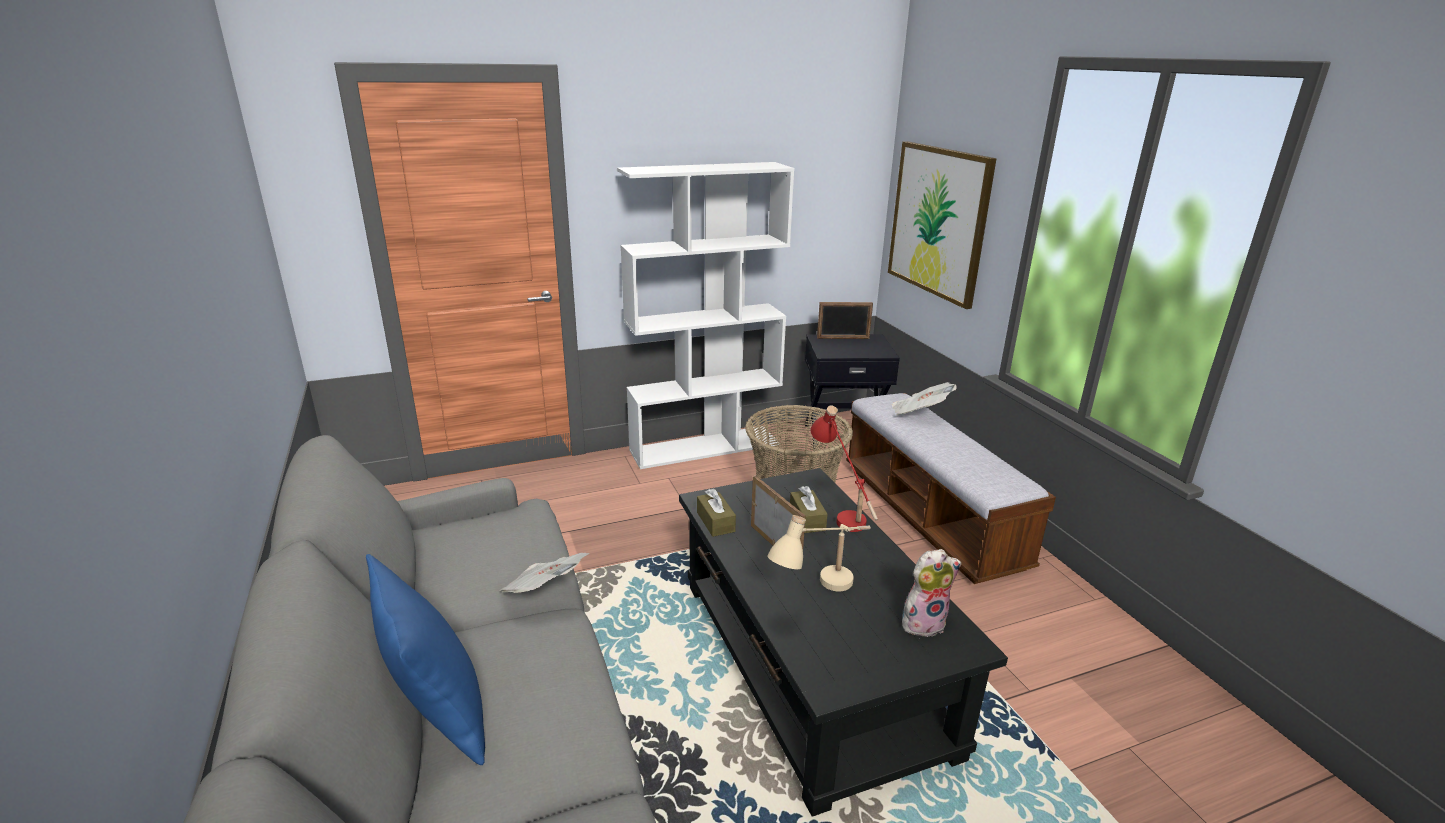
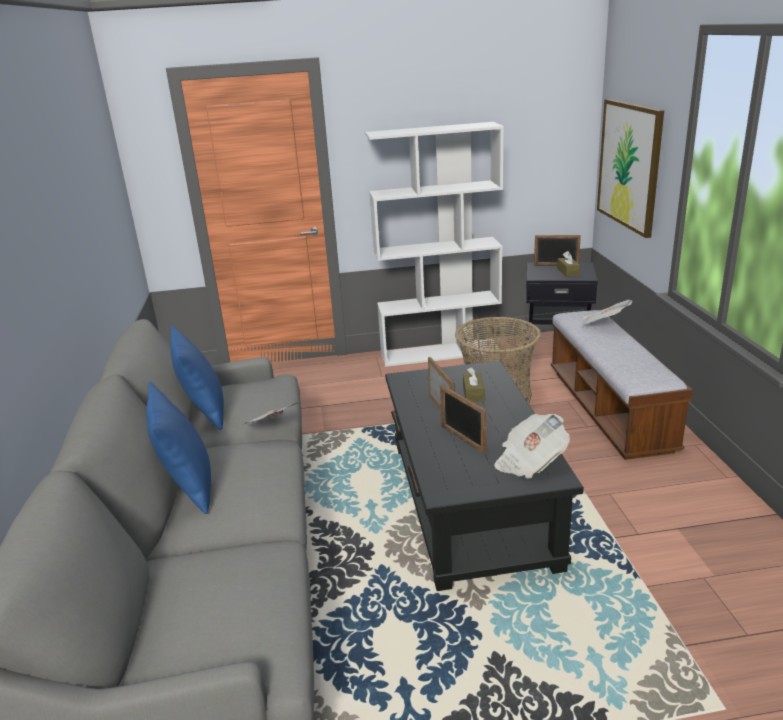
camera: 15 degrees right, 0 degrees up
brown tissue box [697,488,736,537] -> brown tissue box moved to [557,251,580,277]
beige table lamp [767,515,871,591] -> picture frame [440,385,486,454]
red table lamp [810,405,878,532] -> none
plush toy [902,549,962,637] -> newspaper [494,414,570,479]
none -> blue pillow [170,325,224,430]

